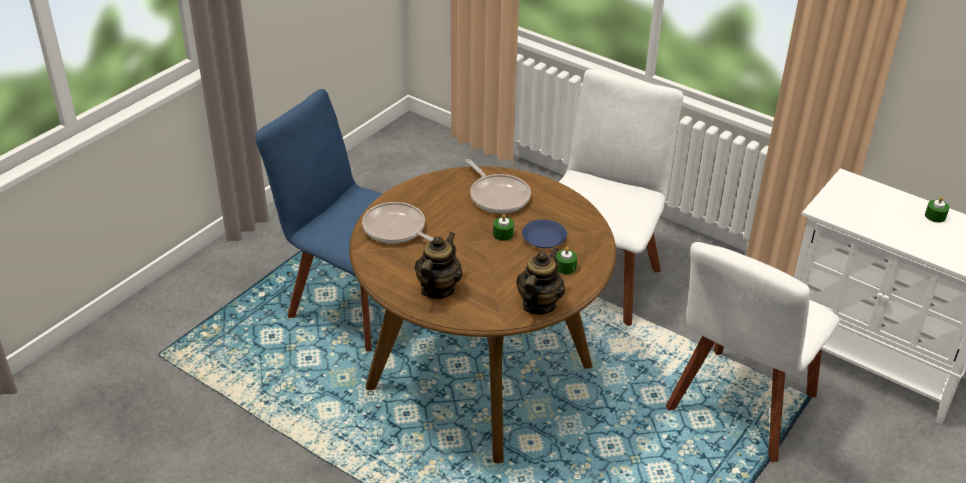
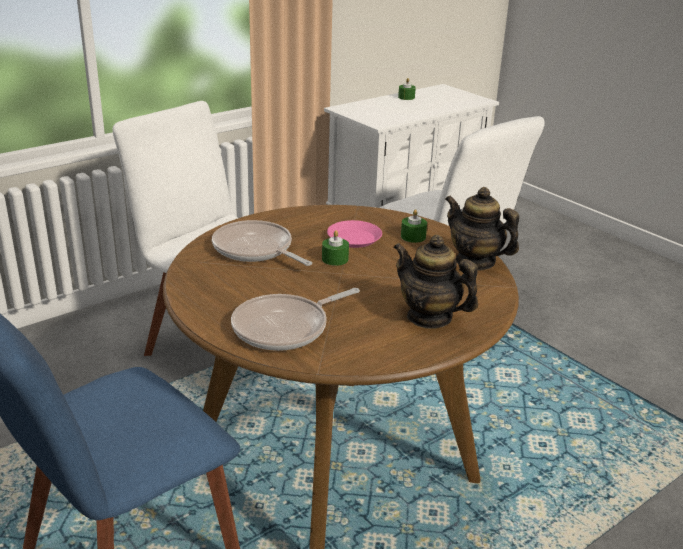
camera: 75 degrees left, 10 degrees down
frying pan [466,159,531,213] -> frying pan turned 120 degrees counterclockwise [212,220,312,266]
blue plate [522,219,567,248] -> pink plate [327,220,382,248]

